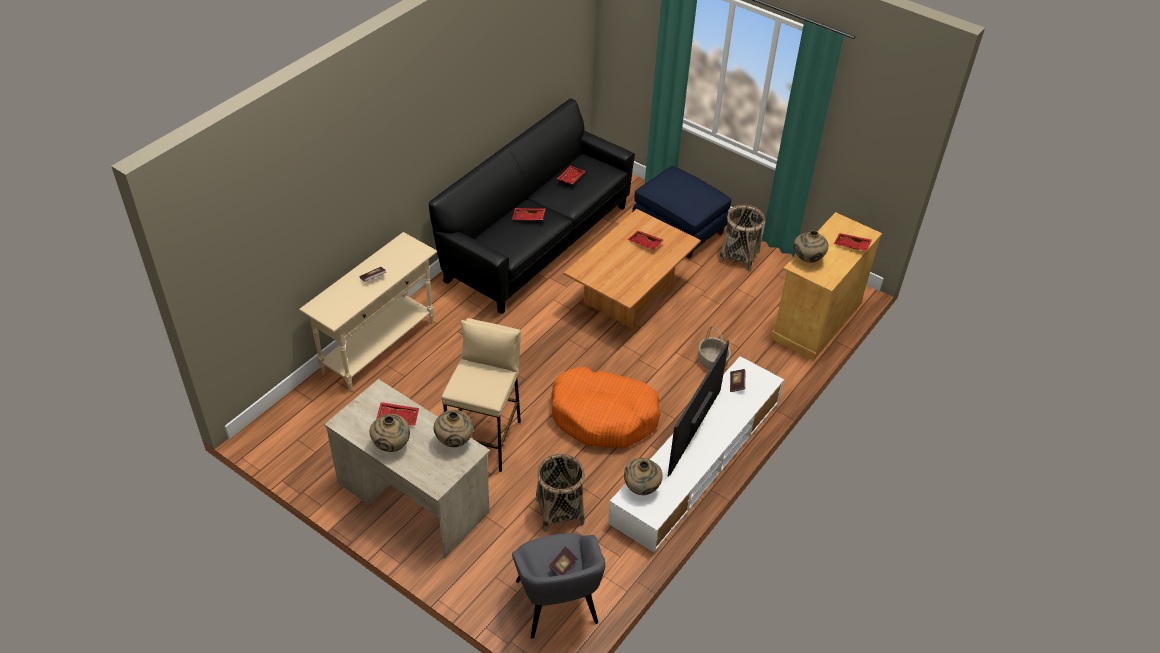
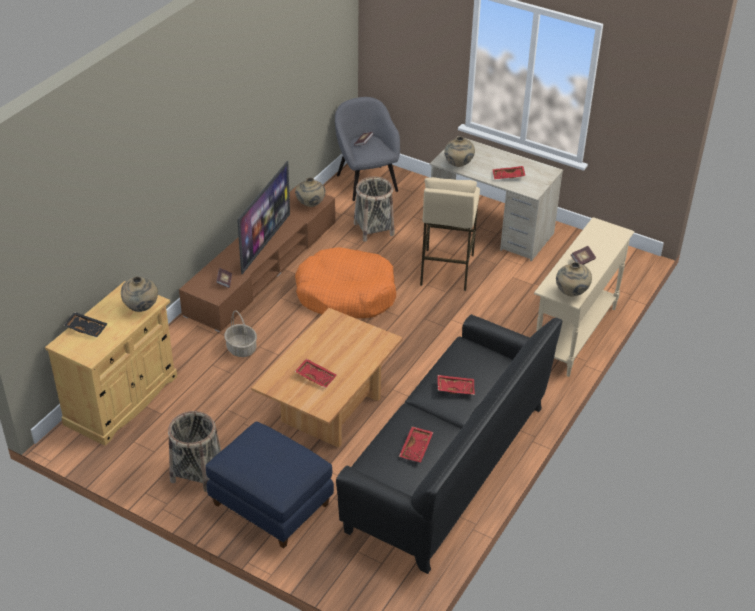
camera: 175 degrees right, 5 degrees down
beige vase [370,414,410,452] -> beige vase moved to [556,262,592,296]
white tv stand [608,357,784,553] -> brown tv stand [179,186,335,332]
red tray [834,233,872,251] -> black tray [63,312,108,338]

